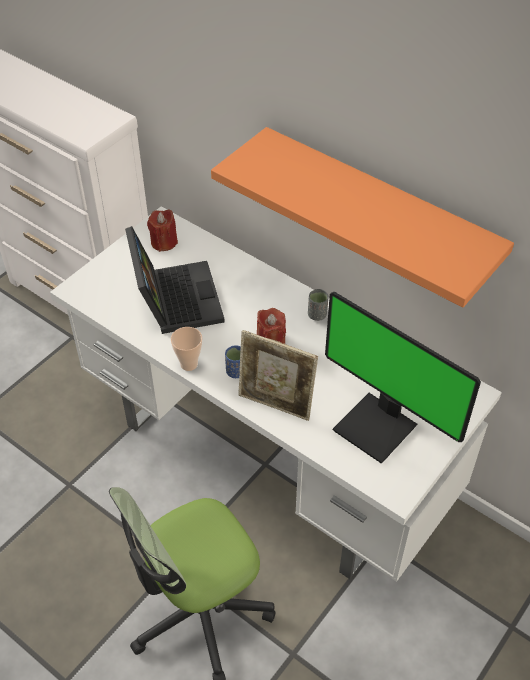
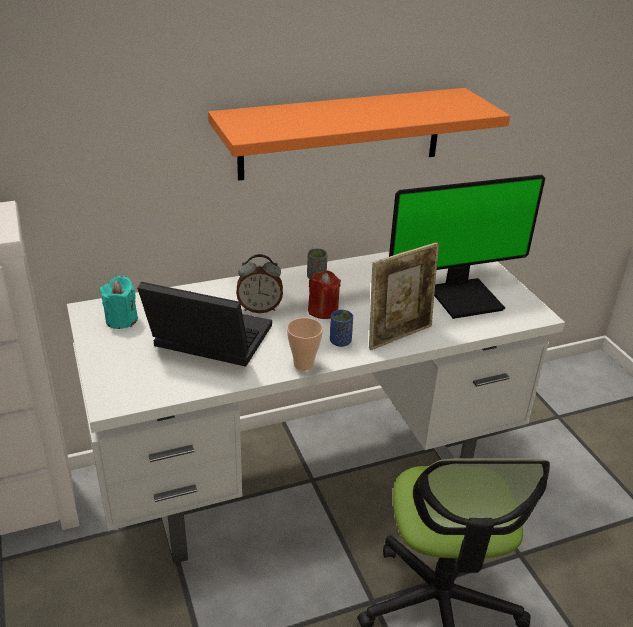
camera: 60 degrees left, 15 degrees down
red candle [147,210,178,252] -> turquoise candle [100,276,138,329]
none -> alarm clock [236,254,283,313]

